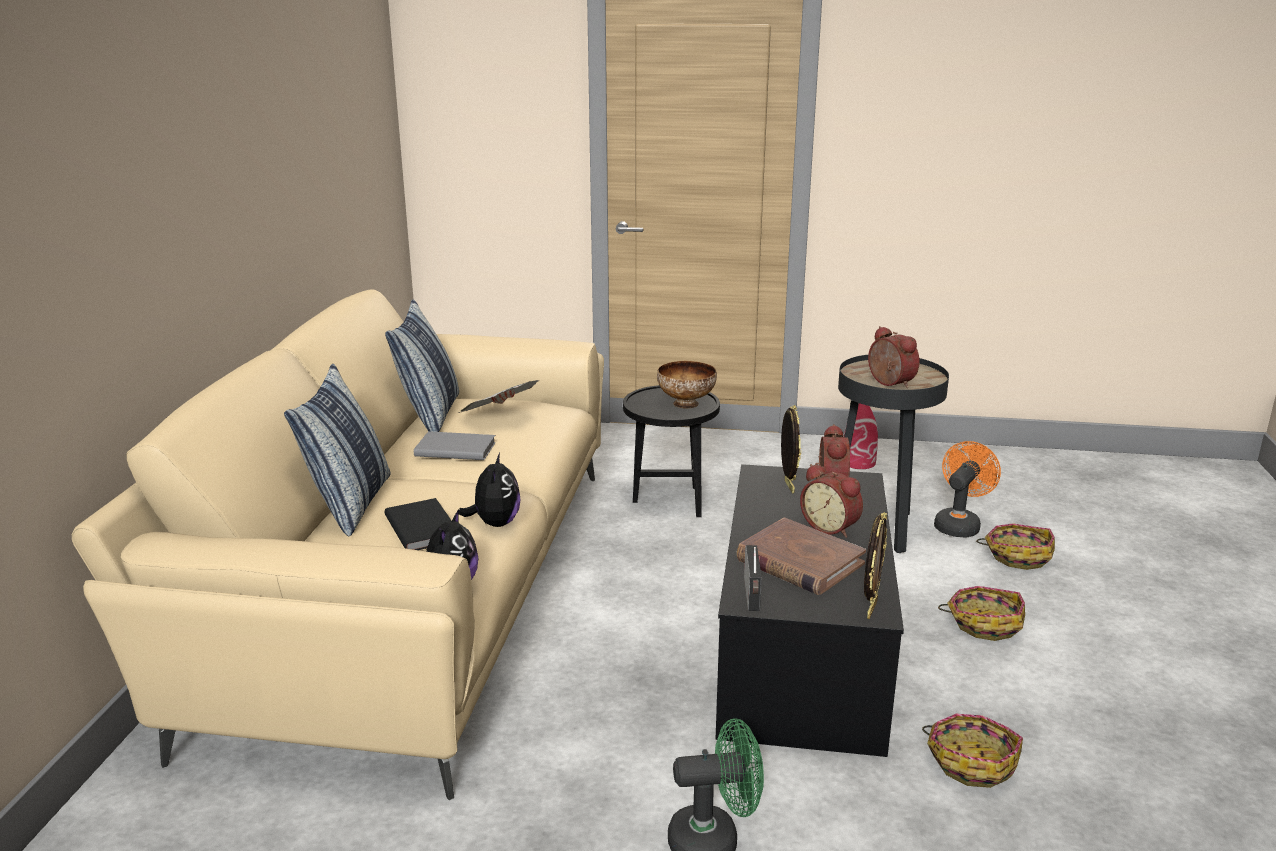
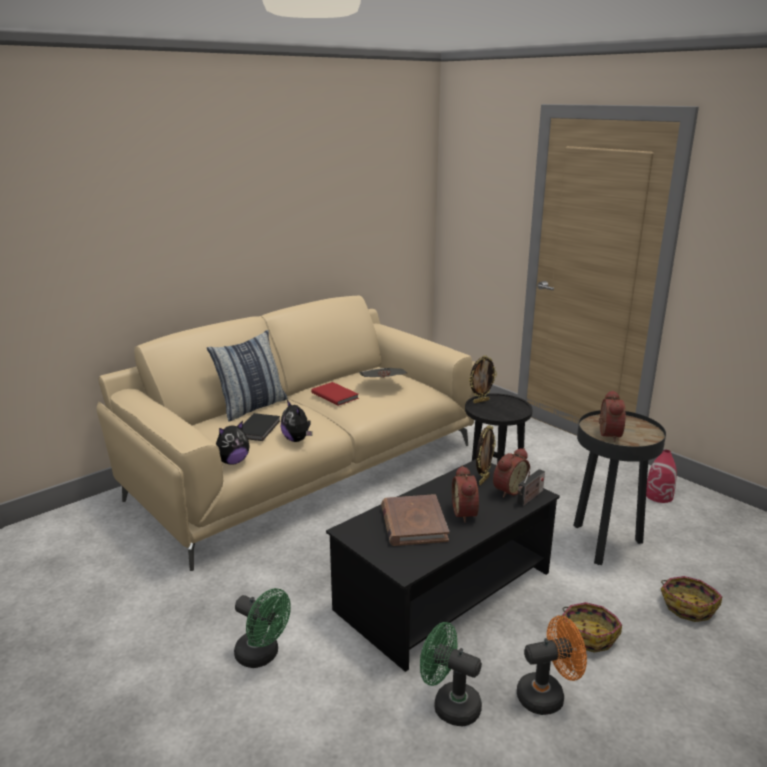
camera: 40 degrees right, 0 degrees up
pillow [385,299,459,432] -> none
grey book [414,431,496,460] -> red book [311,382,359,406]
plush toy [458,453,521,527] -> plush toy turned 105 degrees clockwise [281,400,312,442]
bowl [657,361,717,409] -> none
radio [744,545,762,611] -> radio moved to [517,468,545,506]
picture frame [864,512,887,619] -> picture frame moved to [469,356,497,403]
basket [922,714,1023,788] -> green fan [420,622,482,726]
orange fan [934,441,1001,538] -> orange fan moved to [517,616,587,715]

